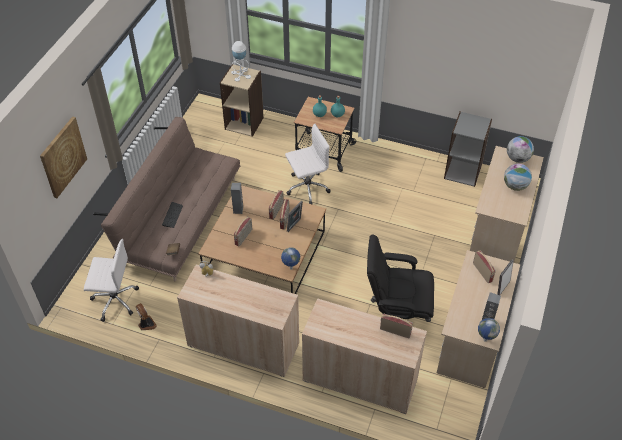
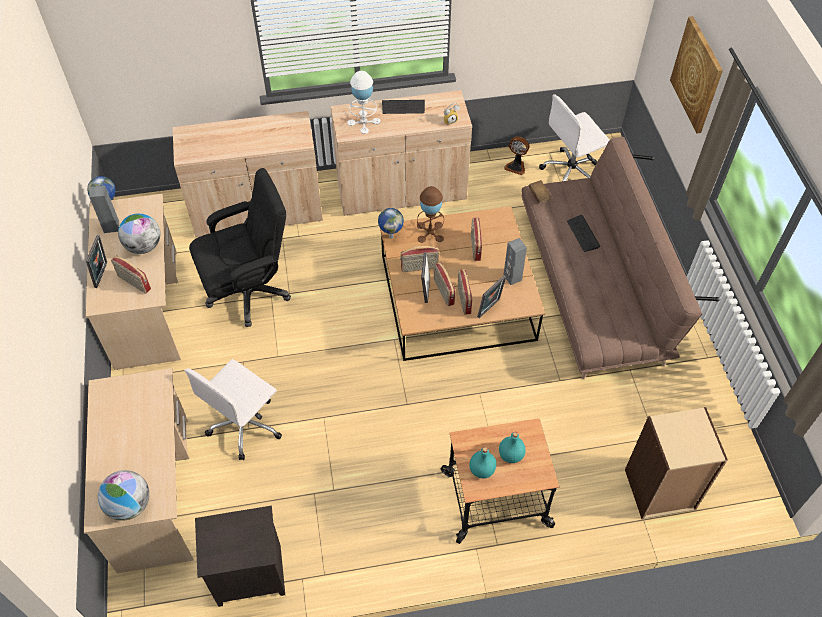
camera: 150 degrees right, 5 degrees up
white table lamp [231,41,251,81] -> white table lamp moved to [347,71,381,134]
white office chair [285,124,331,205] -> white office chair moved to [184,359,282,460]
radio [380,314,413,338] -> radio moved to [400,246,439,272]
grey bookcase [444,112,492,187] -> black nightstand [195,506,285,607]
globe [504,163,532,191] -> globe moved to [118,213,160,254]
none -> keyboard [382,100,425,114]
none -> brown table lamp [417,186,444,243]
none -> picture frame [477,275,506,318]

